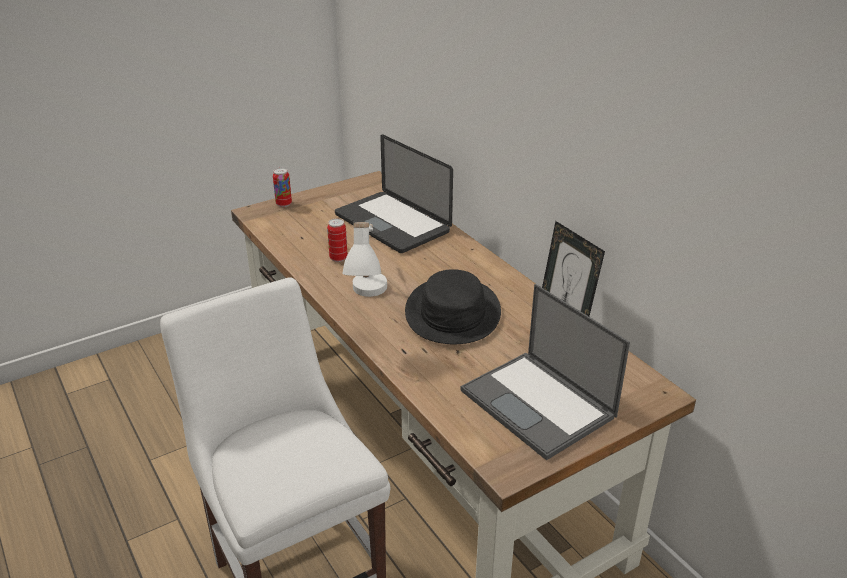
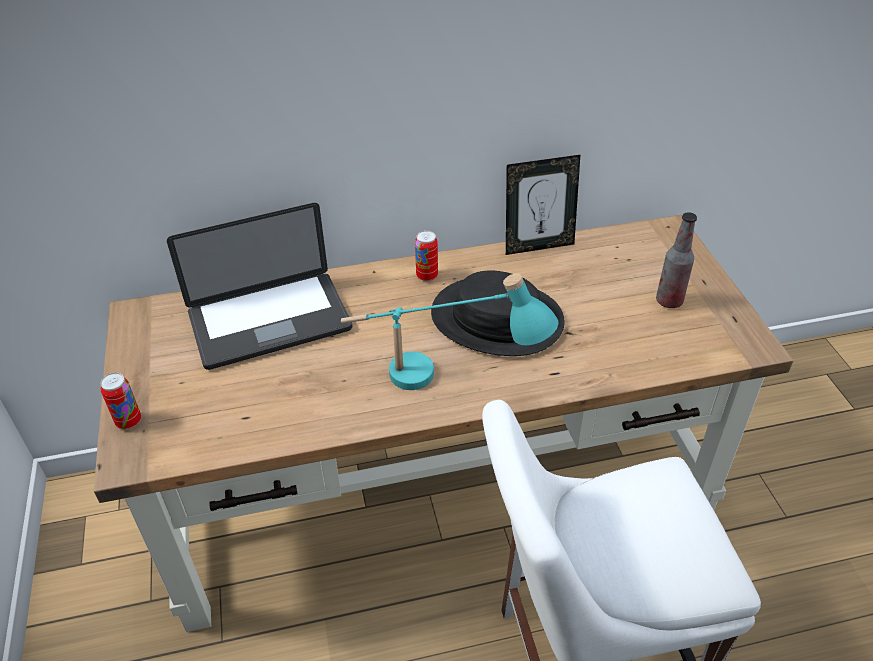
camera: 70 degrees left, 10 degrees up
can [327,218,347,262] -> can moved to [415,230,438,281]
white table lamp [343,222,387,297] -> turquoise table lamp [341,273,558,390]
laptop [460,284,630,461] -> bottle [656,212,697,308]

